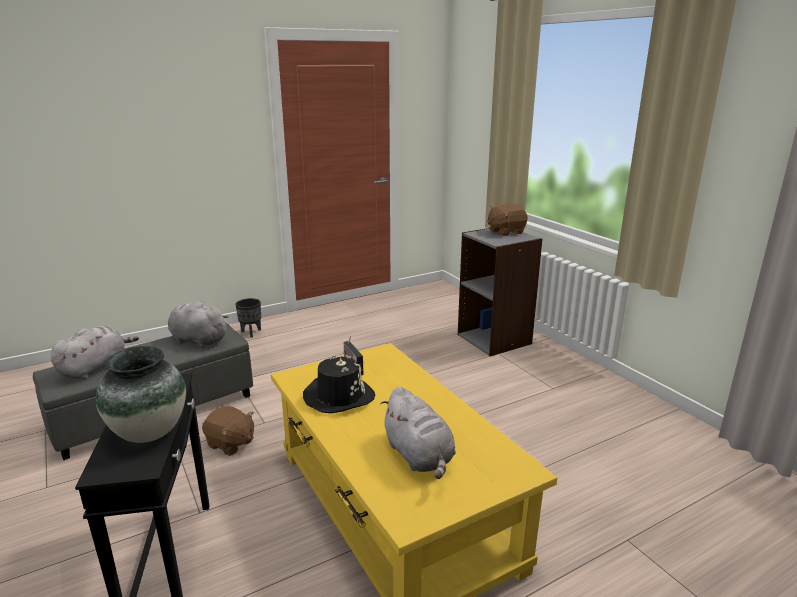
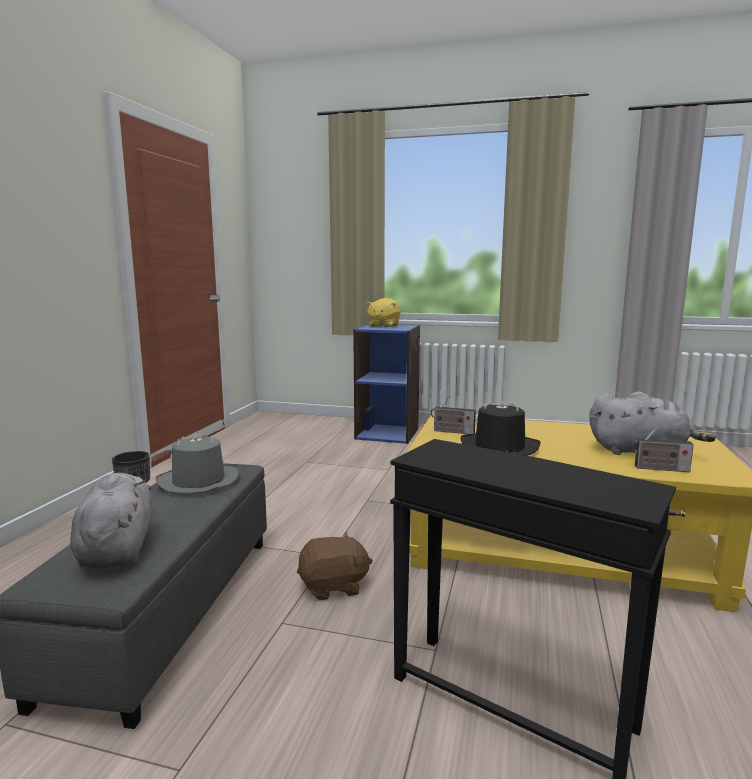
camera: 45 degrees left, 10 degrees down
vase [96,346,186,443] -> none
grey plush toy [168,301,229,348] -> grey hat [156,433,240,494]
grey bookcase [458,228,543,356] -> blue bookcase [353,324,420,444]
brown plush toy [488,204,528,236] -> yellow plush toy [366,298,401,327]
none -> radio [632,425,694,472]

